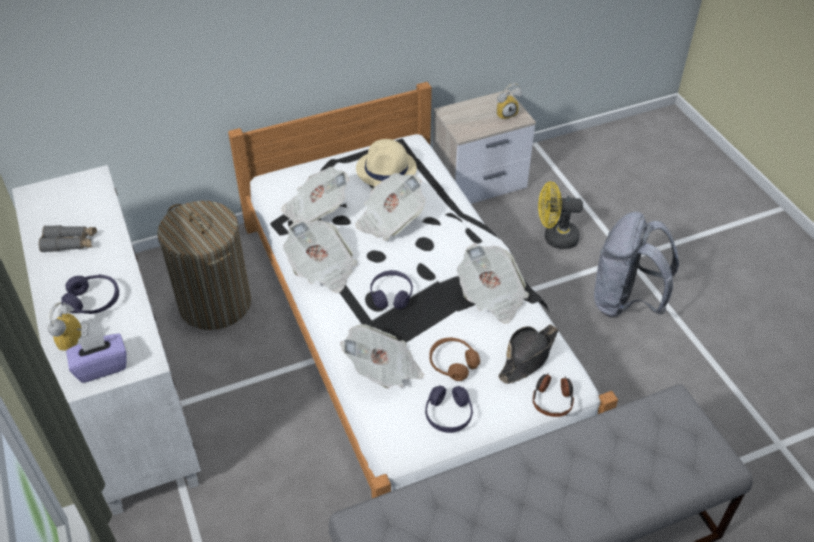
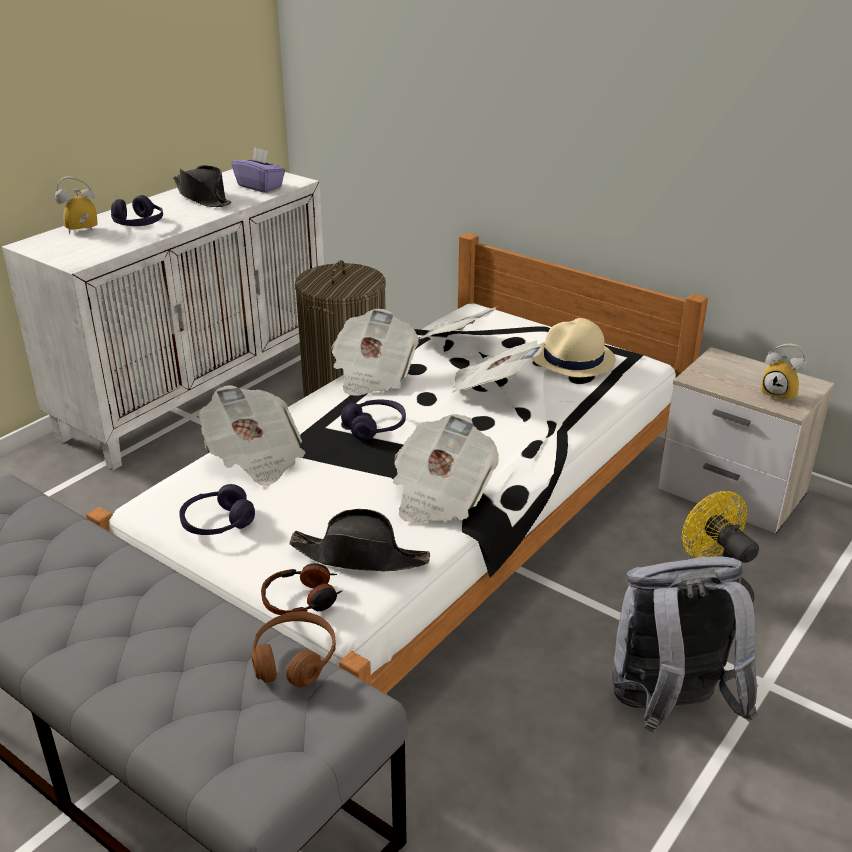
camera: 60 degrees right, 15 degrees down
grey binoculars [39,225,97,252] -> black hat [173,165,231,207]
purple tissue box [66,333,127,383] -> purple tissue box moved to [231,147,286,193]
brown headphones [429,338,480,381] -> brown headphones moved to [252,611,336,688]

